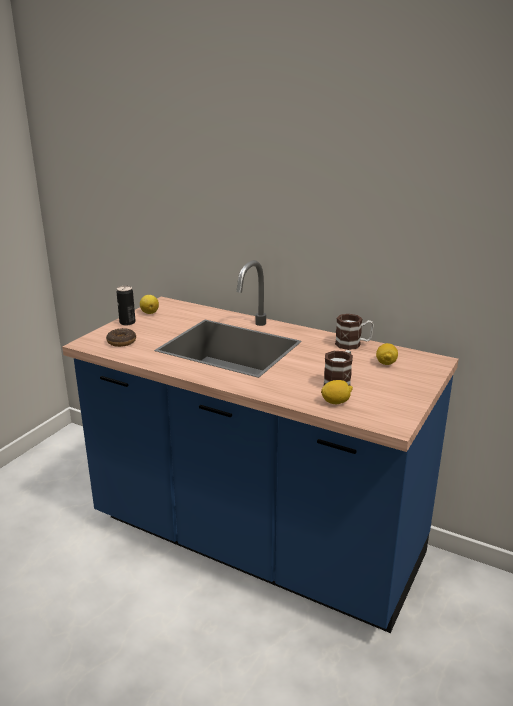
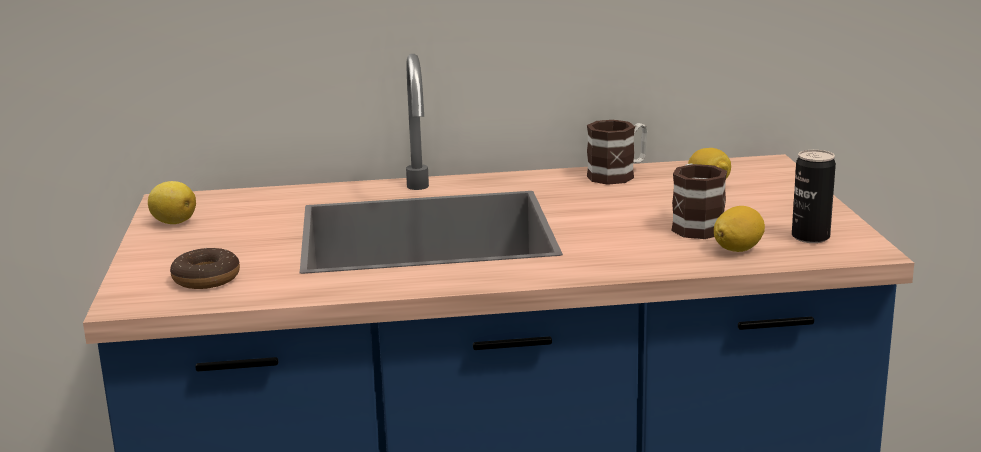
camera: 35 degrees left, 5 degrees down
can [117,286,136,326] -> can moved to [792,150,836,243]

